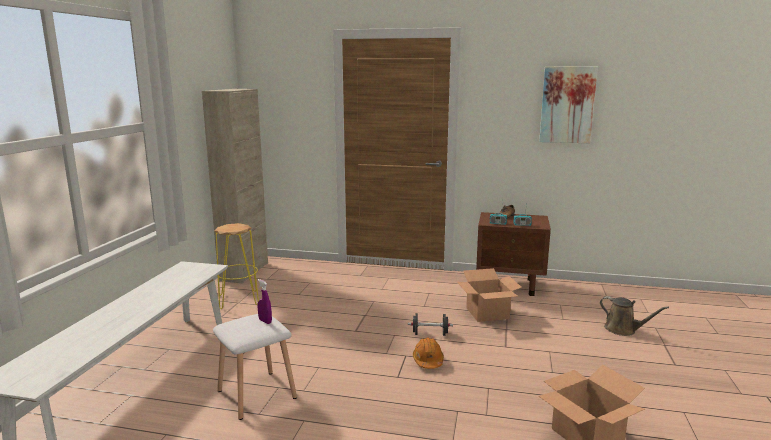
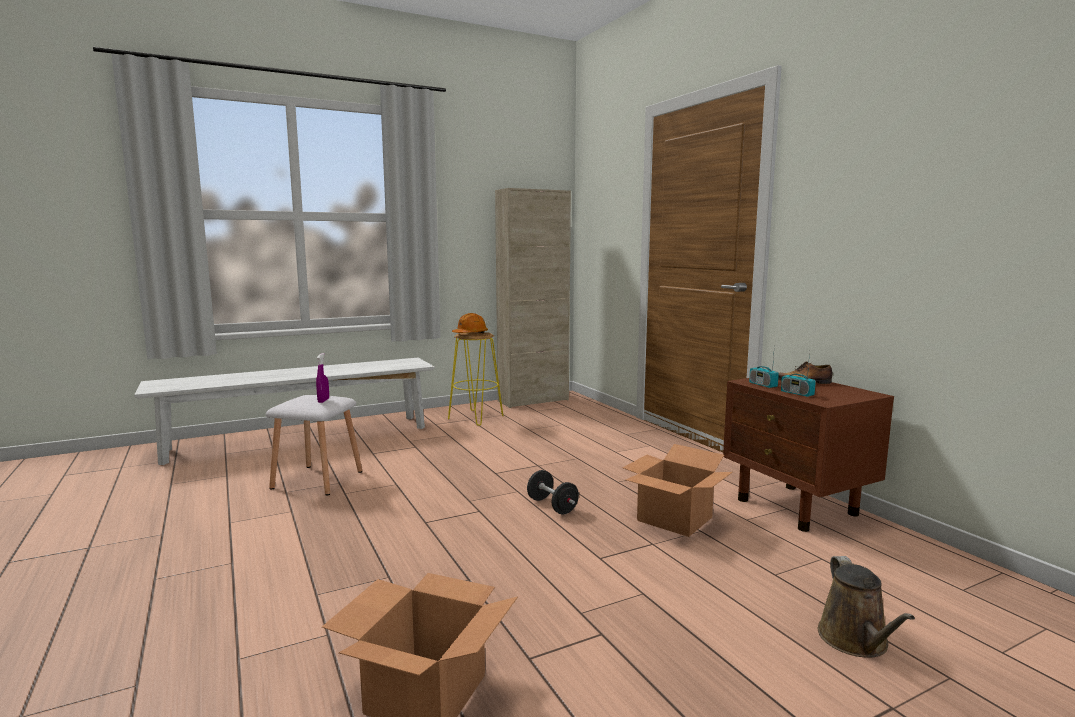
camera: 50 degrees right, 5 degrees down
orange hard hat [413,337,444,369] -> orange hard hat moved to [452,313,488,334]
picture [539,66,598,143] -> none

